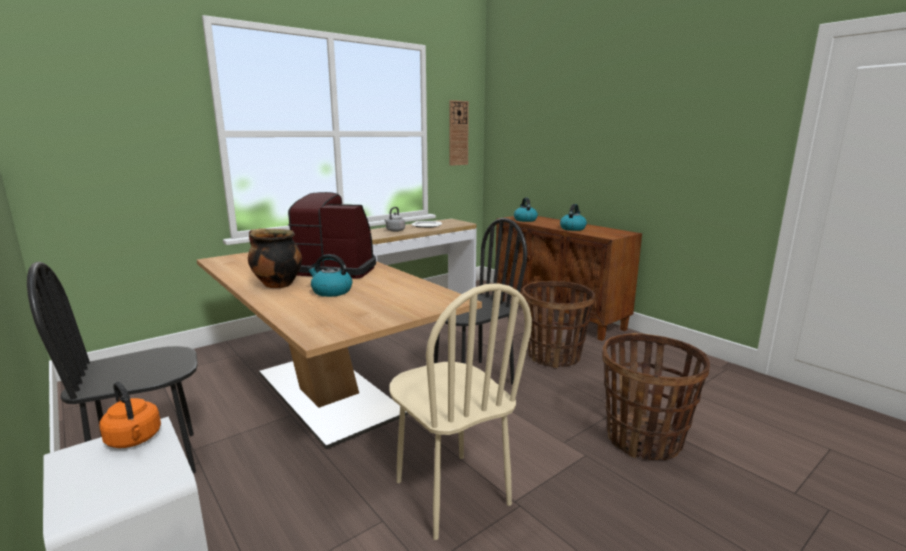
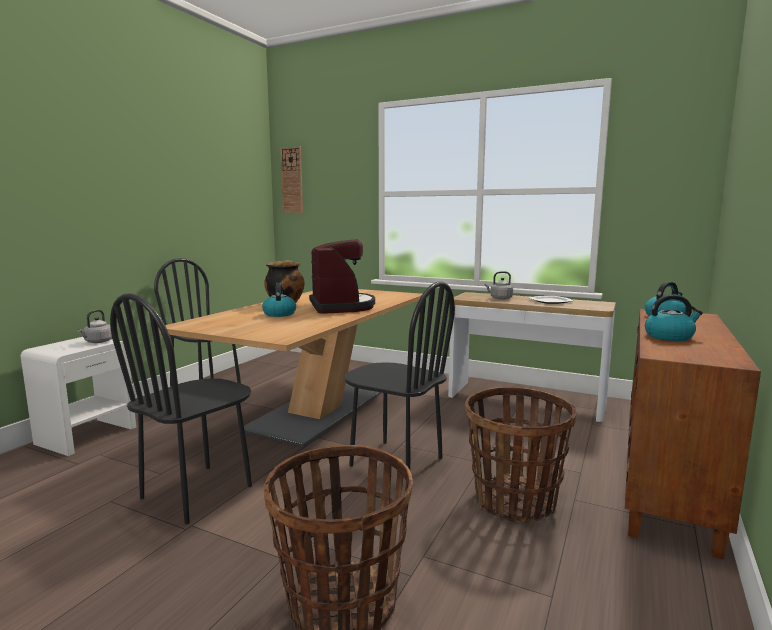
camera: 65 degrees right, 5 degrees down
orange kettle [99,381,161,448] -> grey kettle [77,310,112,343]
beige chair [389,283,532,540] -> black chair [110,293,252,524]
wall clock [449,100,469,166] -> wall clock moved to [280,147,303,213]

